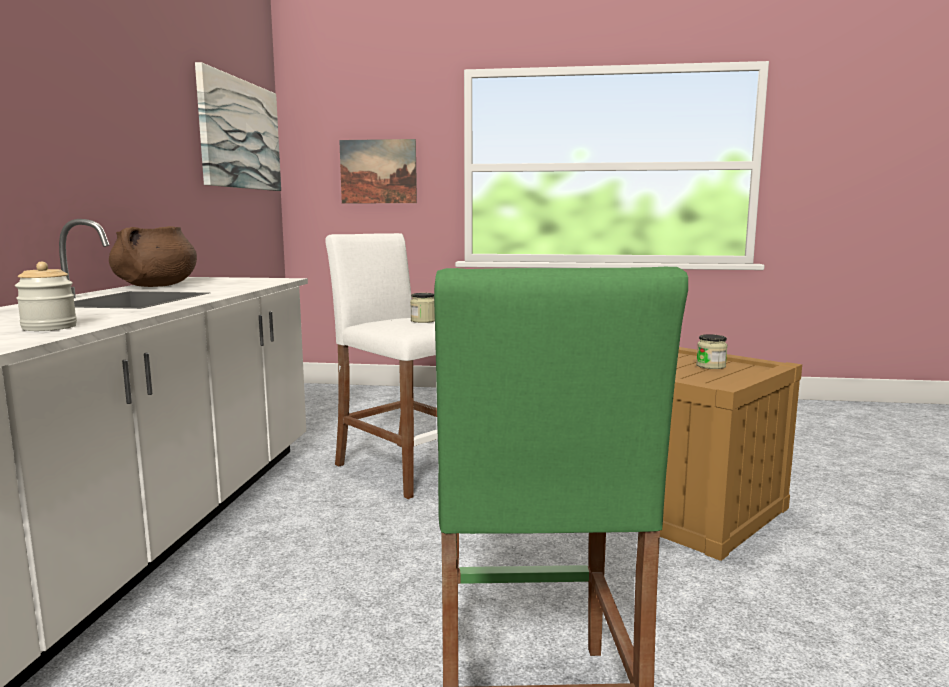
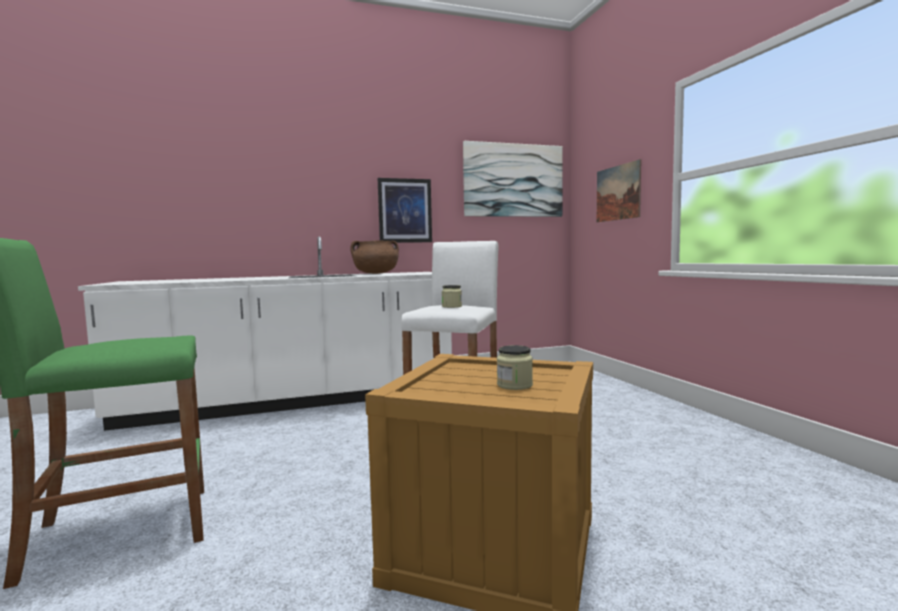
camera: 65 degrees right, 5 degrees down
jar [15,262,77,331] -> none
none -> picture [378,178,432,243]

